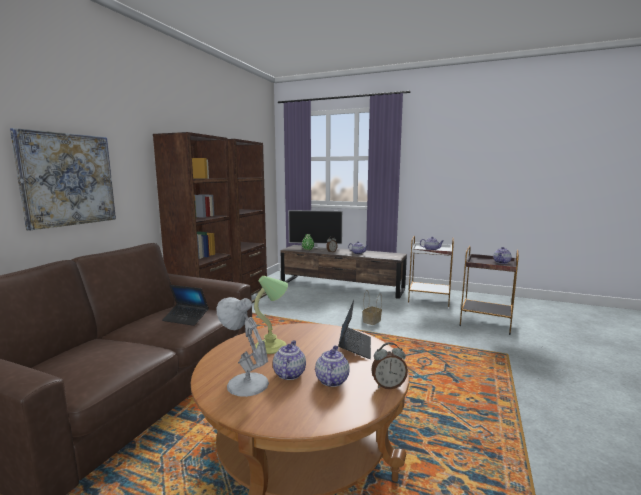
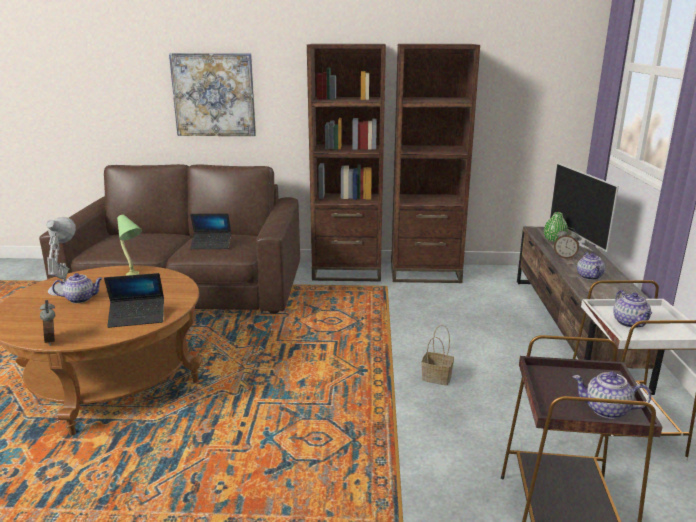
camera: 70 degrees right, 10 degrees up
laptop [162,285,209,326] -> laptop turned 90 degrees counterclockwise [190,213,231,249]
teapot [315,346,350,387] -> none

